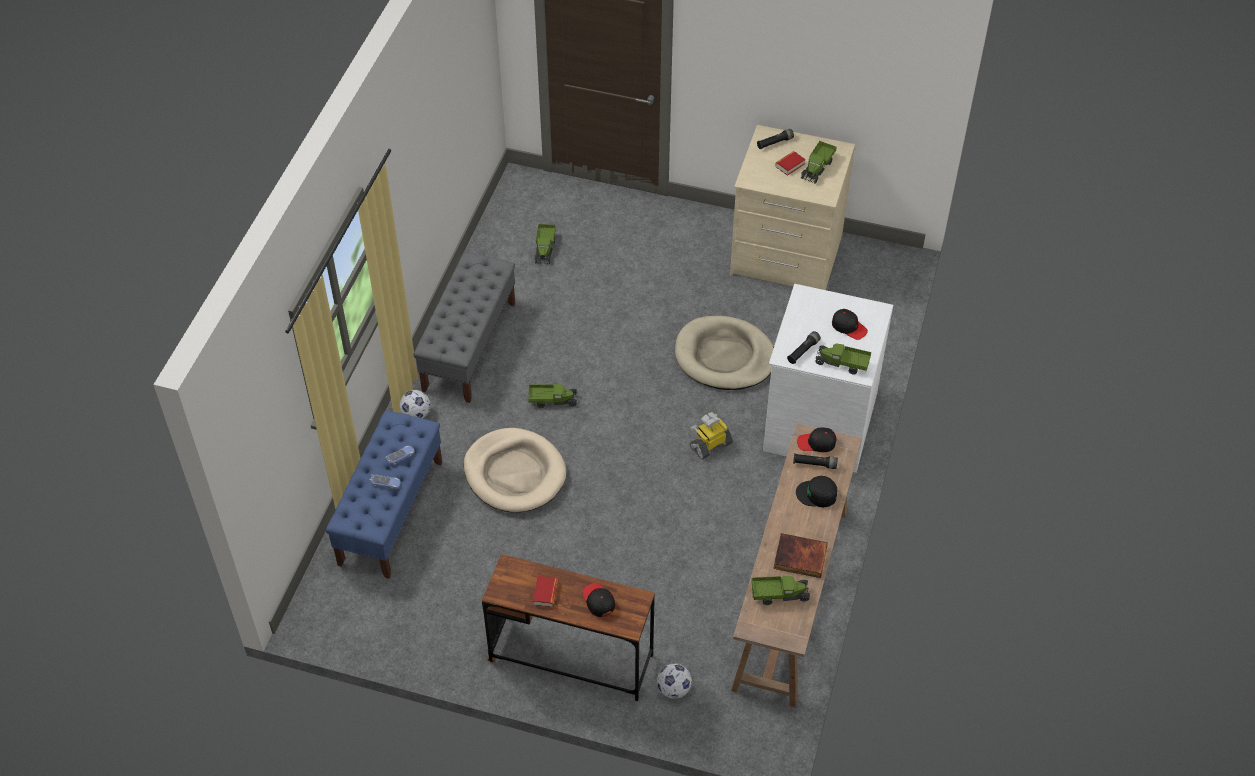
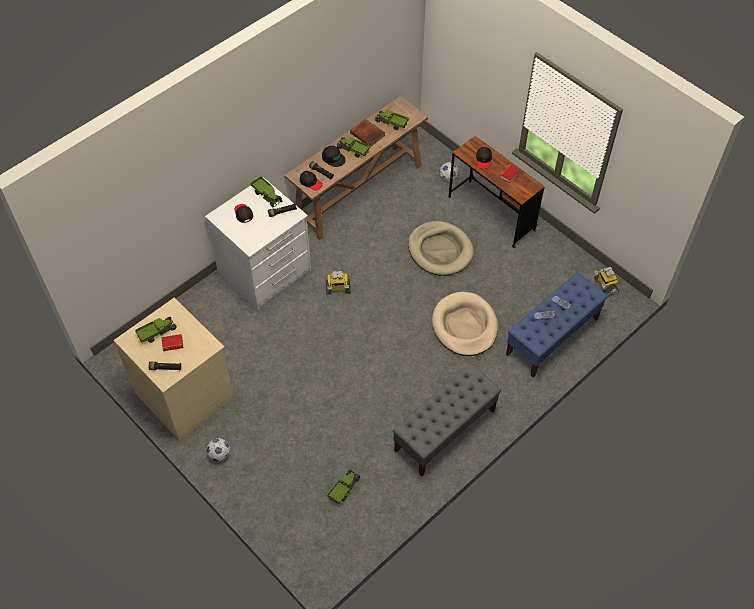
camera: 150 degrees left, 5 degrees up
football [400,390,431,418] -> football moved to [207,438,230,462]
toy truck [528,384,577,408] -> toy truck moved to [336,137,370,158]
beige dog bed [675,316,774,390] -> beige dog bed moved to [408,221,474,276]
none -> toy robot [594,267,619,297]

